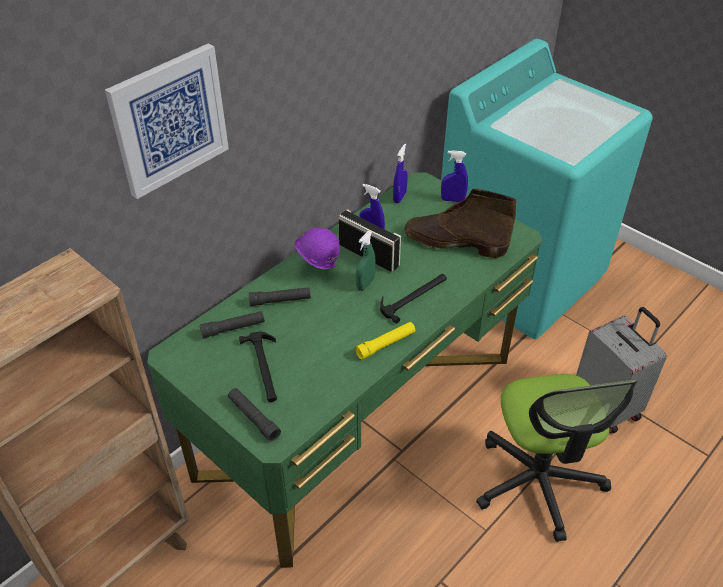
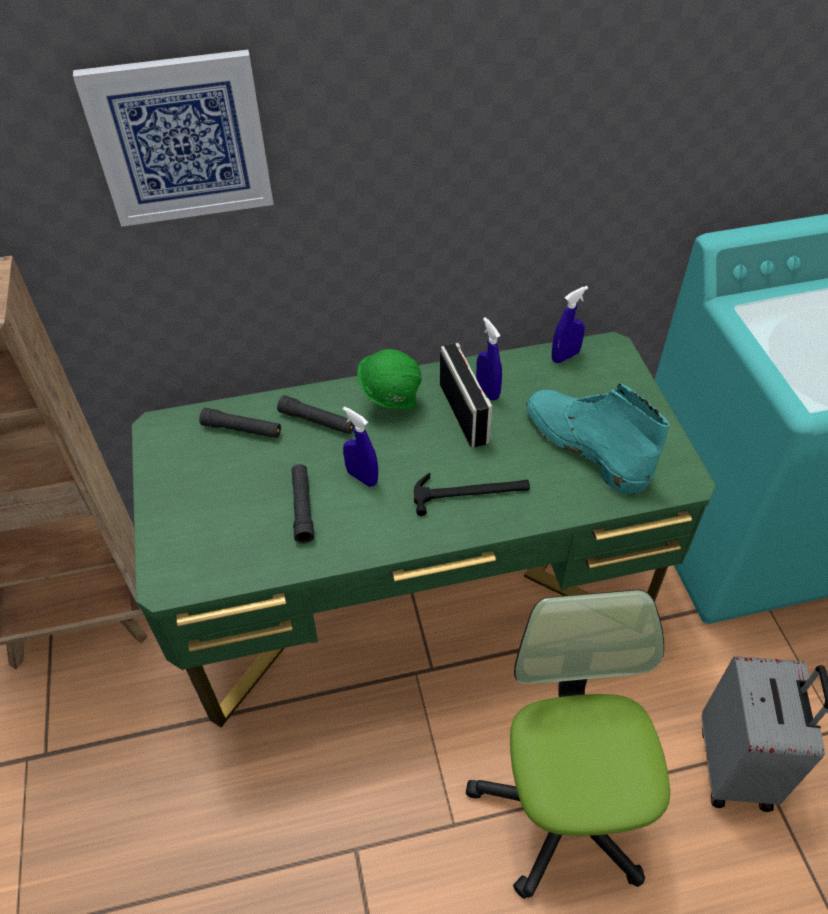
camera: 35 degrees right, 5 degrees up
black flashlight [228,388,281,442] -> black flashlight moved to [292,464,314,544]
hammer [239,332,277,402] -> none
purple hard hat [295,228,340,269] -> green hard hat [357,349,422,410]
yellow flashlight [355,322,415,360] -> none
green spray bottle [356,231,376,291] -> none
brown boot [404,189,517,258] -> turquoise boot [526,384,669,495]
blue spray bottle [441,150,468,202] -> blue spray bottle moved to [343,406,378,487]
office chair [476,374,638,542] -> office chair turned 150 degrees clockwise [466,589,670,899]

